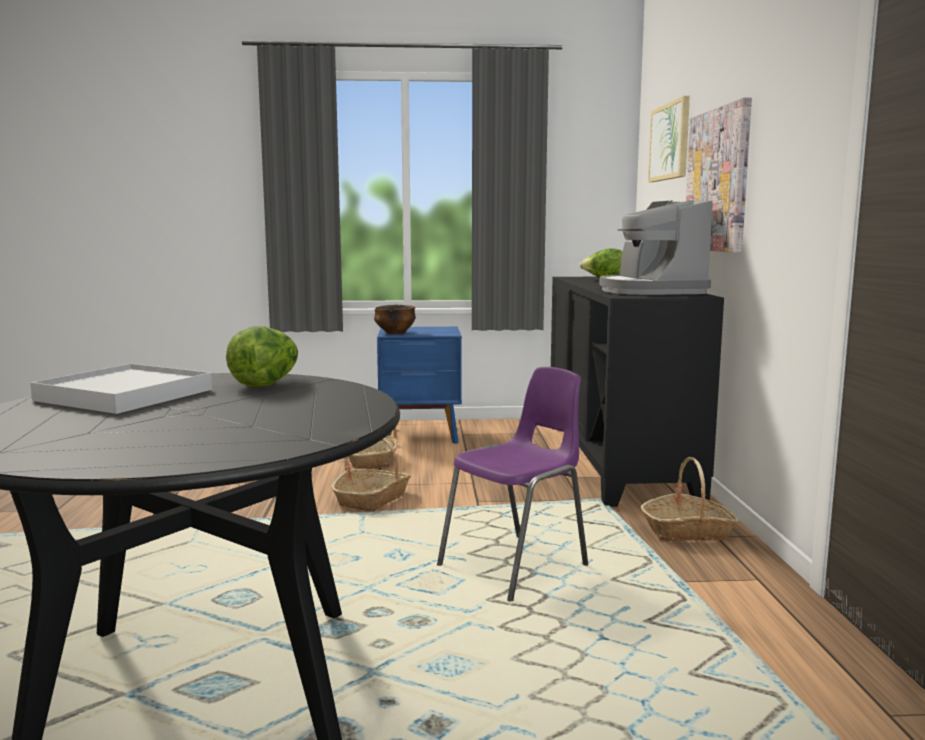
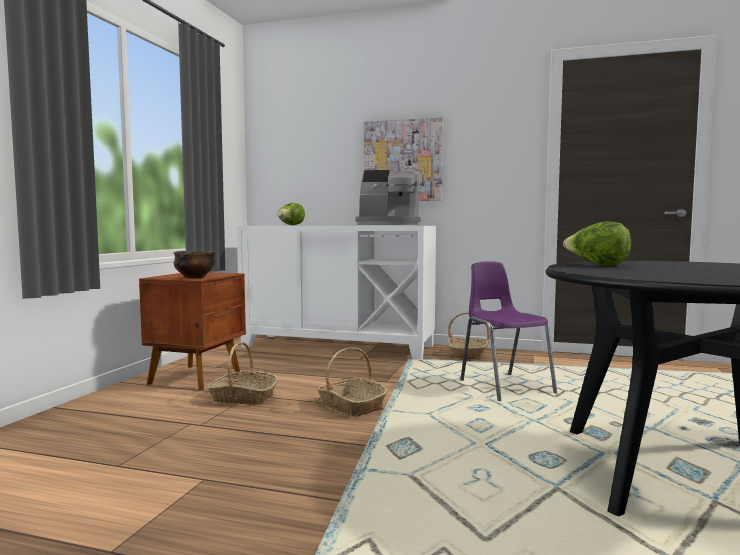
camera: 70 degrees left, 5 degrees down
white tray [30,364,212,414] -> none
blue nightstand [377,327,462,444] -> brown nightstand [139,272,246,390]
black cabinet [551,277,724,507] -> white cabinet [237,226,436,359]
picture [648,96,690,182] -> none

